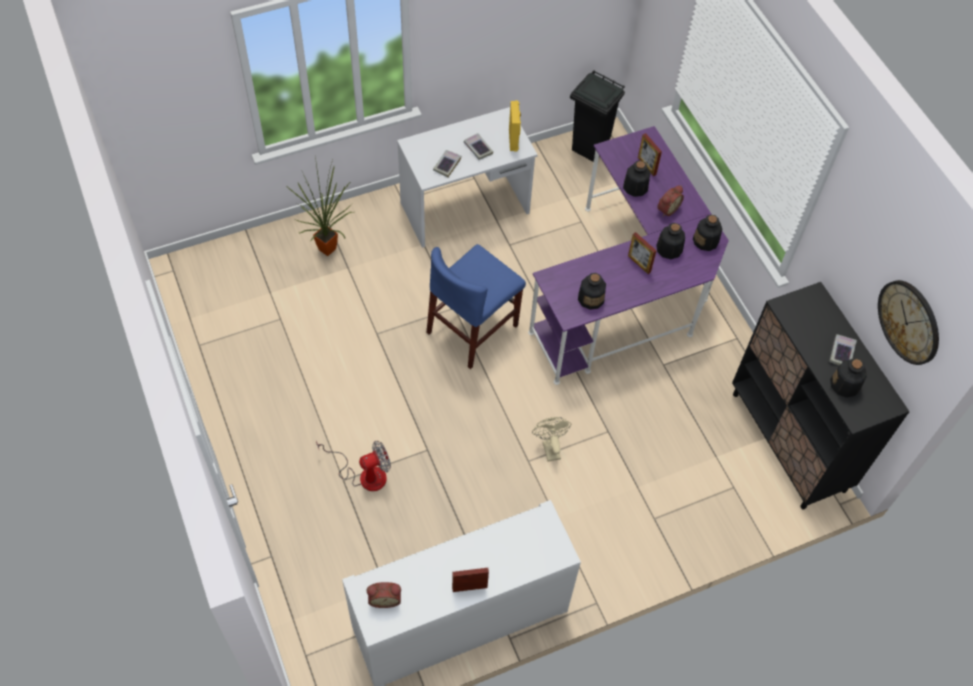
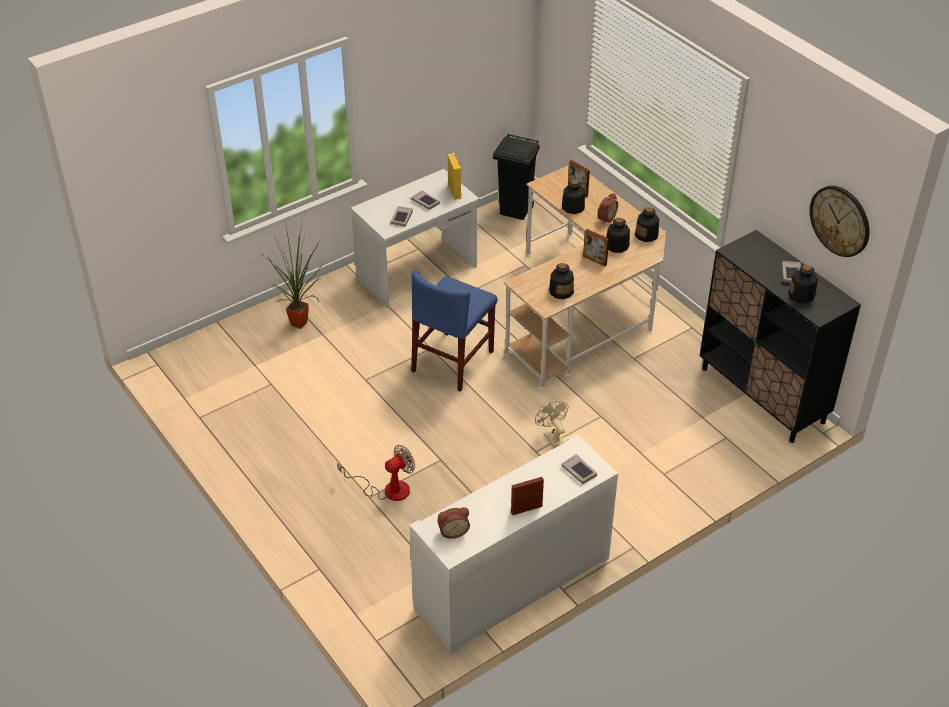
camera: 10 degrees left, 15 degrees down
purple desk [528,126,729,385] -> beige desk [504,165,666,390]
none -> book [561,454,597,484]

